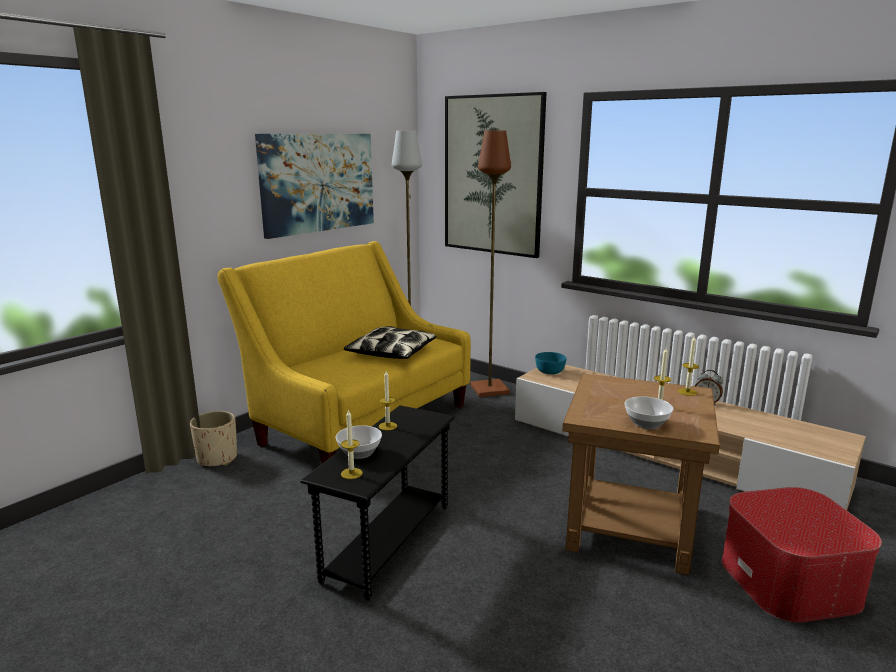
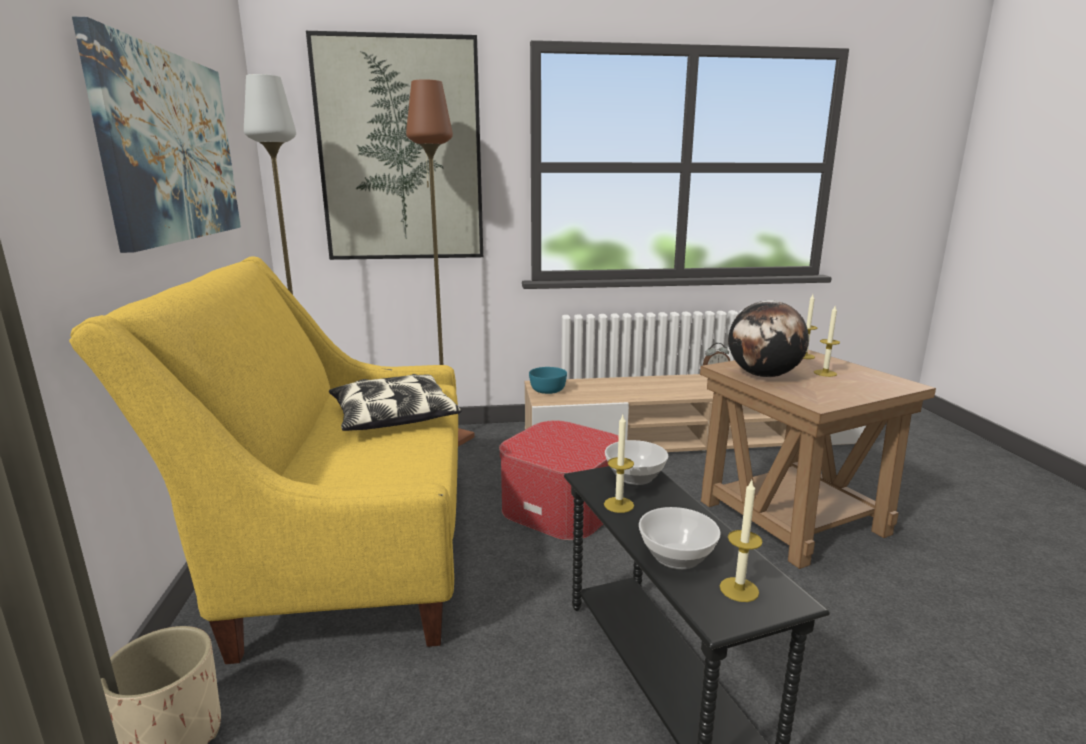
camera: 45 degrees left, 0 degrees up
bowl [624,396,673,429] -> bowl moved to [605,440,668,485]
ottoman [722,487,882,622] -> ottoman moved to [499,420,619,540]
none -> globe [728,301,809,377]

